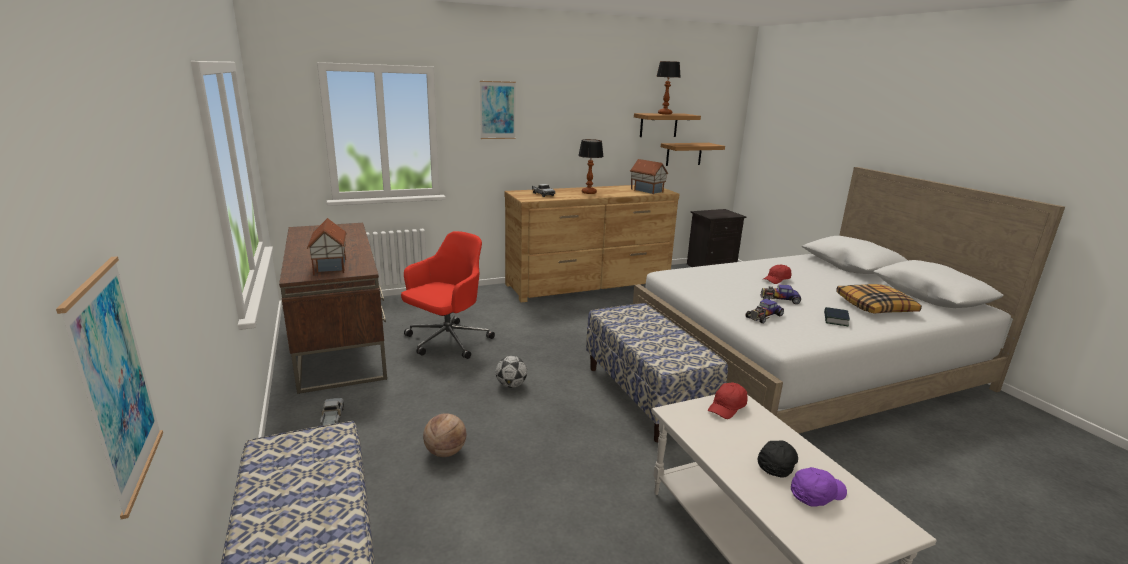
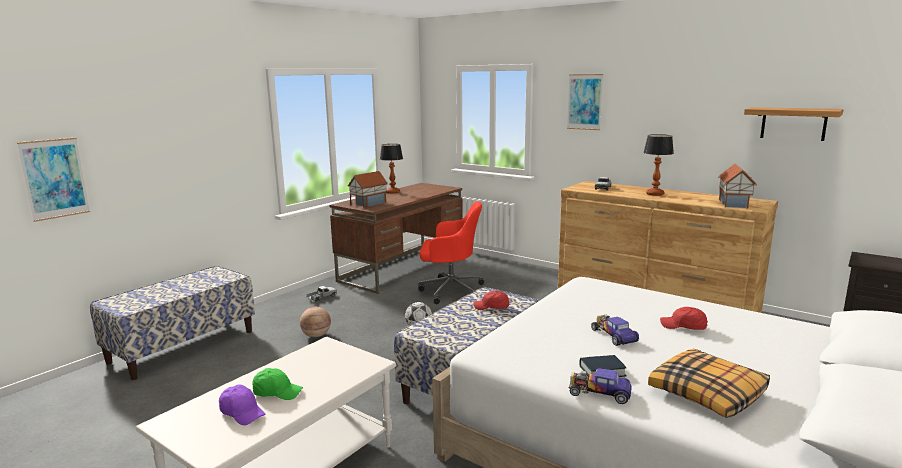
camera: 60 degrees right, 5 degrees down
table lamp [656,61,681,114] -> table lamp moved to [380,144,403,193]
shelf [661,143,725,166] -> none
red cap [708,382,748,419] -> red cap moved to [473,291,510,310]
toy car [745,299,784,324] -> toy car moved to [569,369,632,404]
black cap [758,440,798,478] -> green cap [252,368,303,400]

